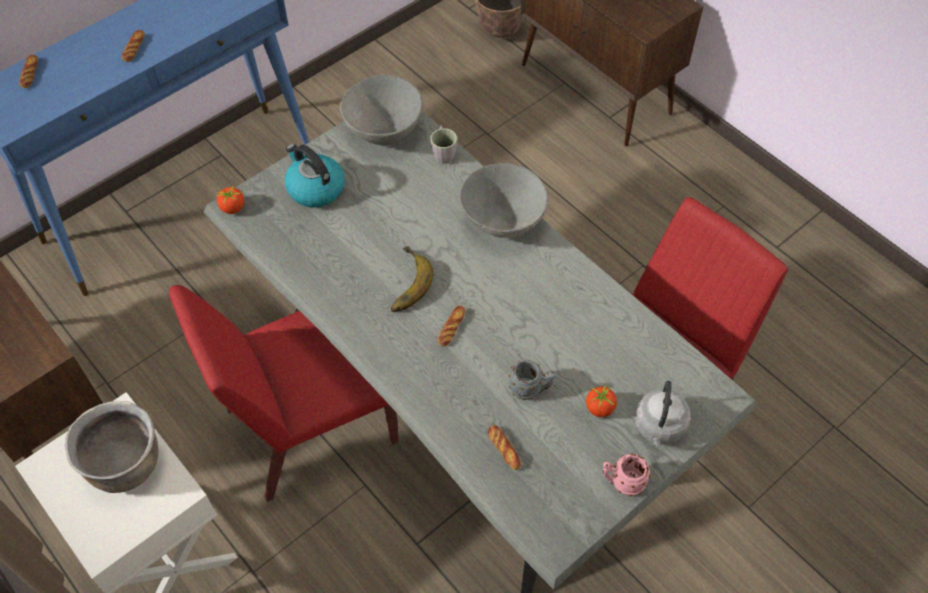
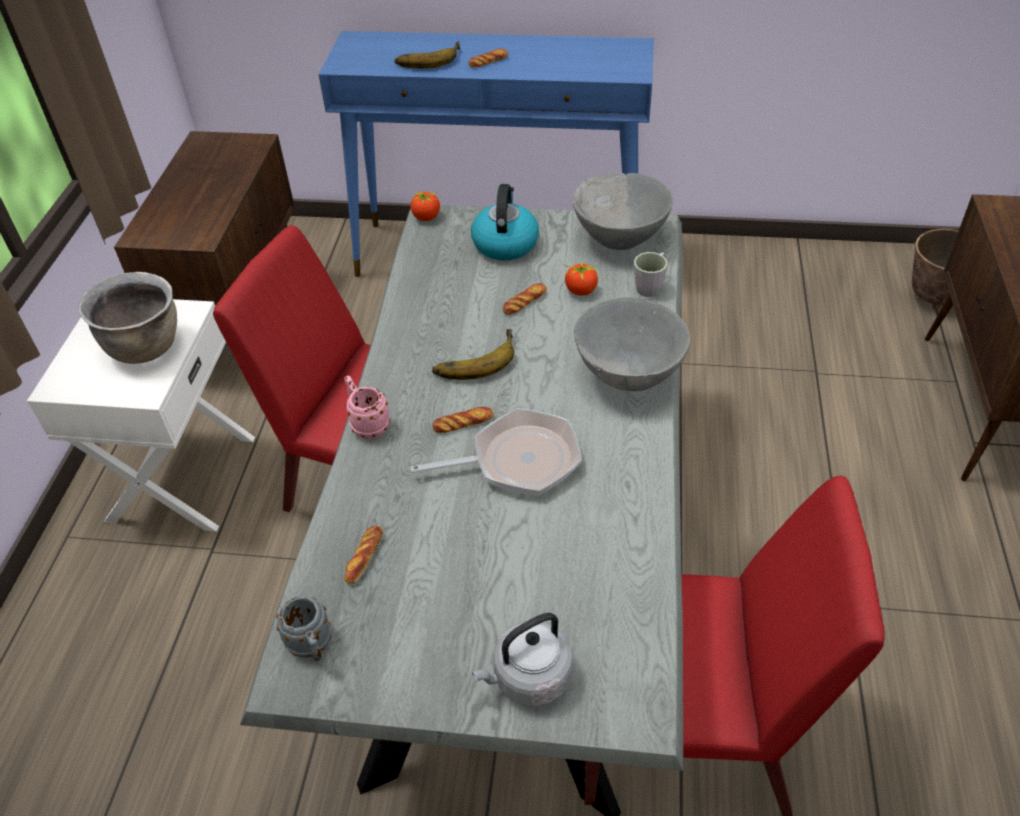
camera: 50 degrees right, 10 degrees down
bread [19,55,38,88] -> bread moved to [502,283,547,315]
grey mug [509,360,555,400] -> grey mug moved to [276,596,331,661]
tomato [586,383,617,417] -> tomato moved to [563,260,598,296]
pink mug [603,454,651,496] -> pink mug moved to [344,376,390,439]
none -> banana [394,41,460,68]
none -> frying pan [411,408,582,496]

